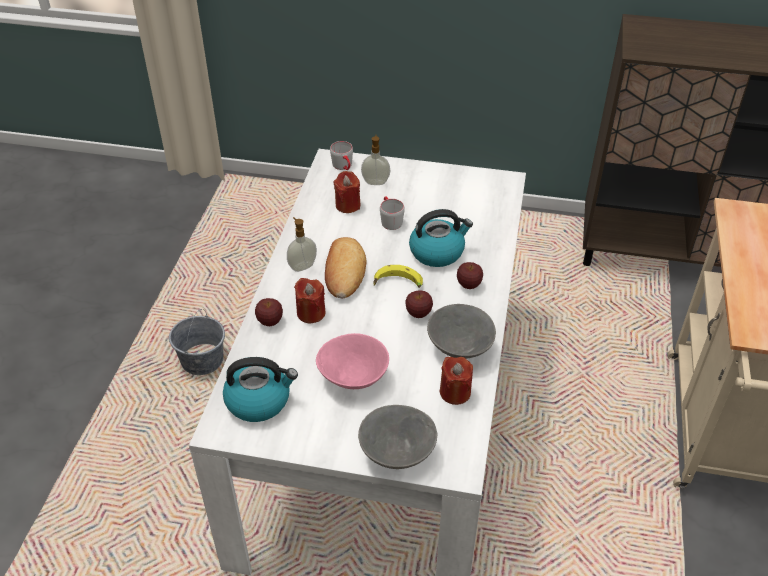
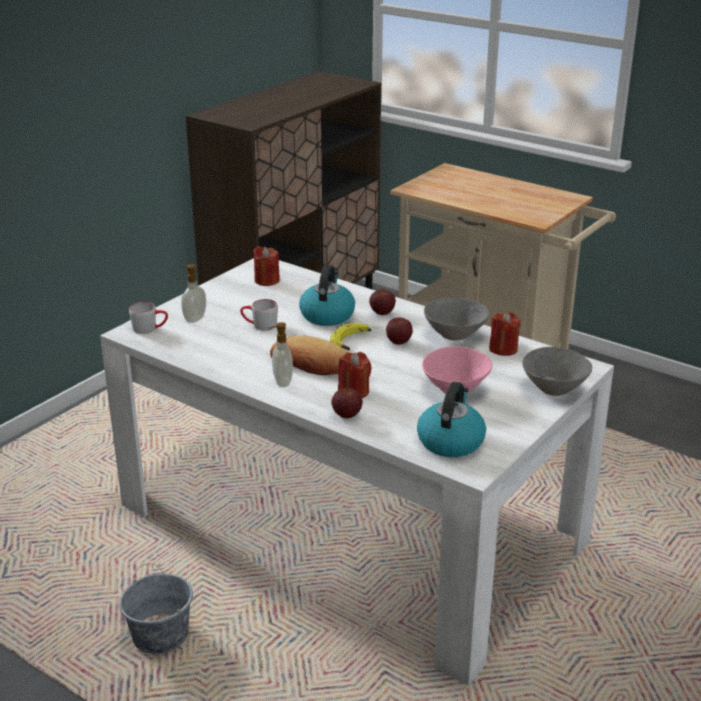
camera: 65 degrees left, 15 degrees down
red candle [333,171,361,213] -> red candle moved to [253,246,280,286]

